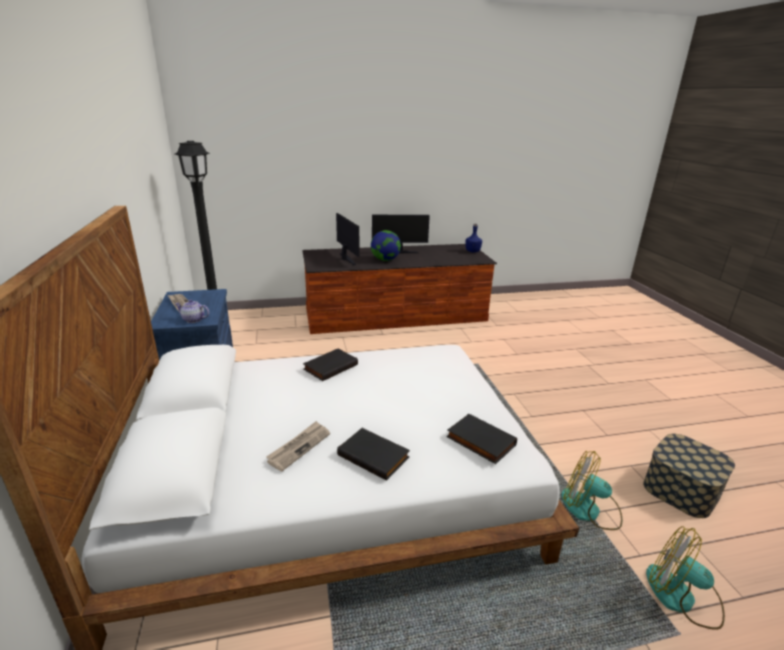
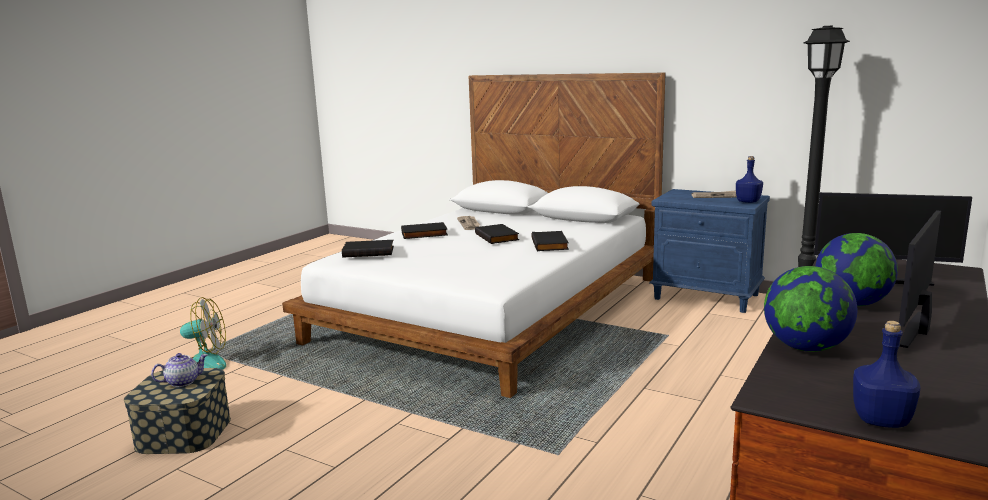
camera: 135 degrees right, 10 degrees down
teapot [175,300,209,323] -> teapot moved to [151,353,208,387]
fan [561,451,622,530] -> none
none -> black book [475,224,519,244]
none -> blue bottle [736,156,763,203]
none -> globe [764,266,857,352]

